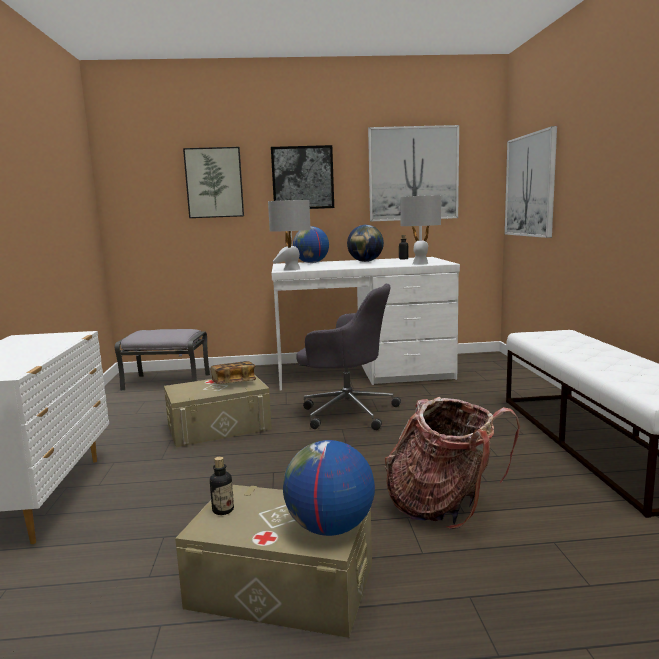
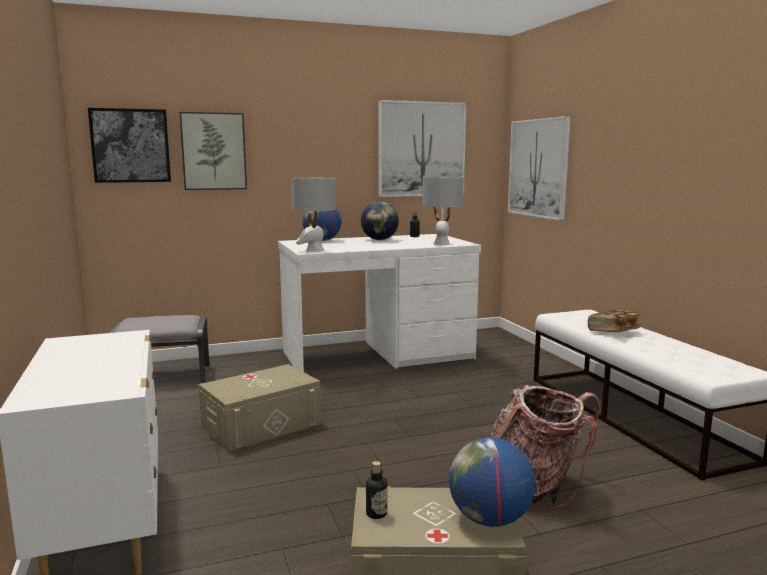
camera: 15 degrees left, 0 degrees up
book [211,361,256,384] -> book moved to [588,310,641,332]
picture [271,145,334,209] -> picture moved to [88,108,171,183]
grey office chair [296,284,401,430] -> none

